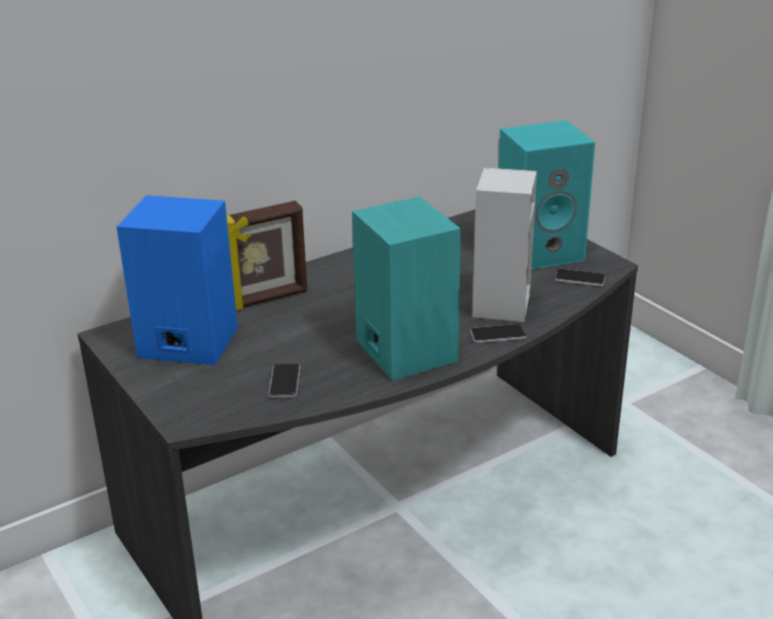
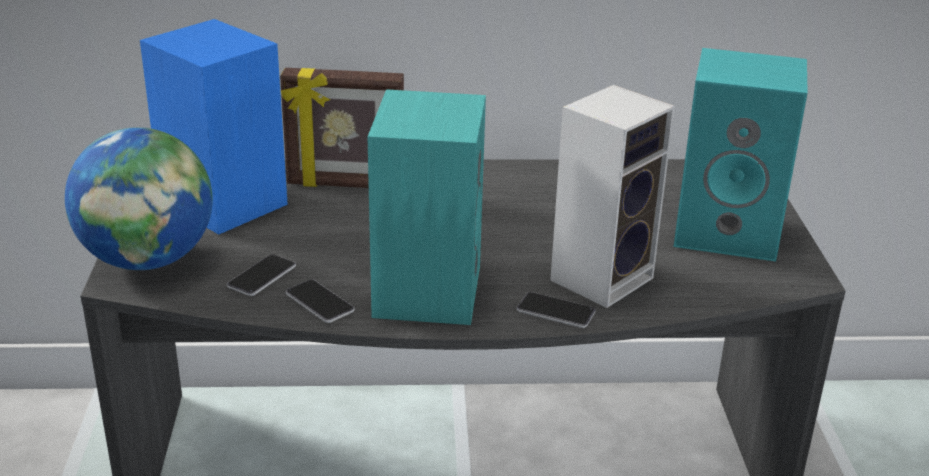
camera: 30 degrees right, 0 degrees up
phone [555,269,606,286] -> phone moved to [286,280,355,323]
none -> globe [65,127,213,270]

